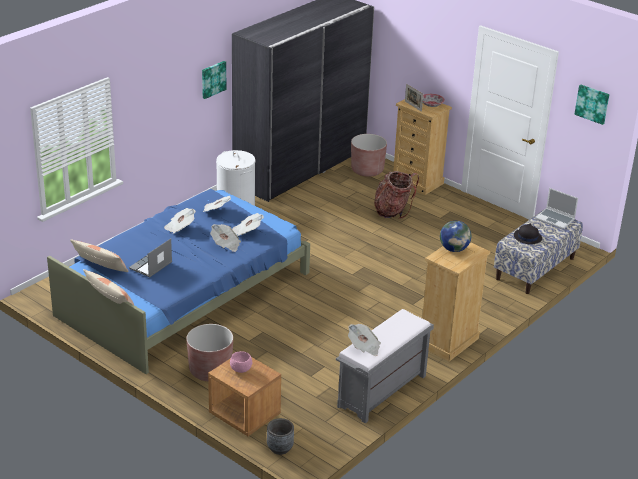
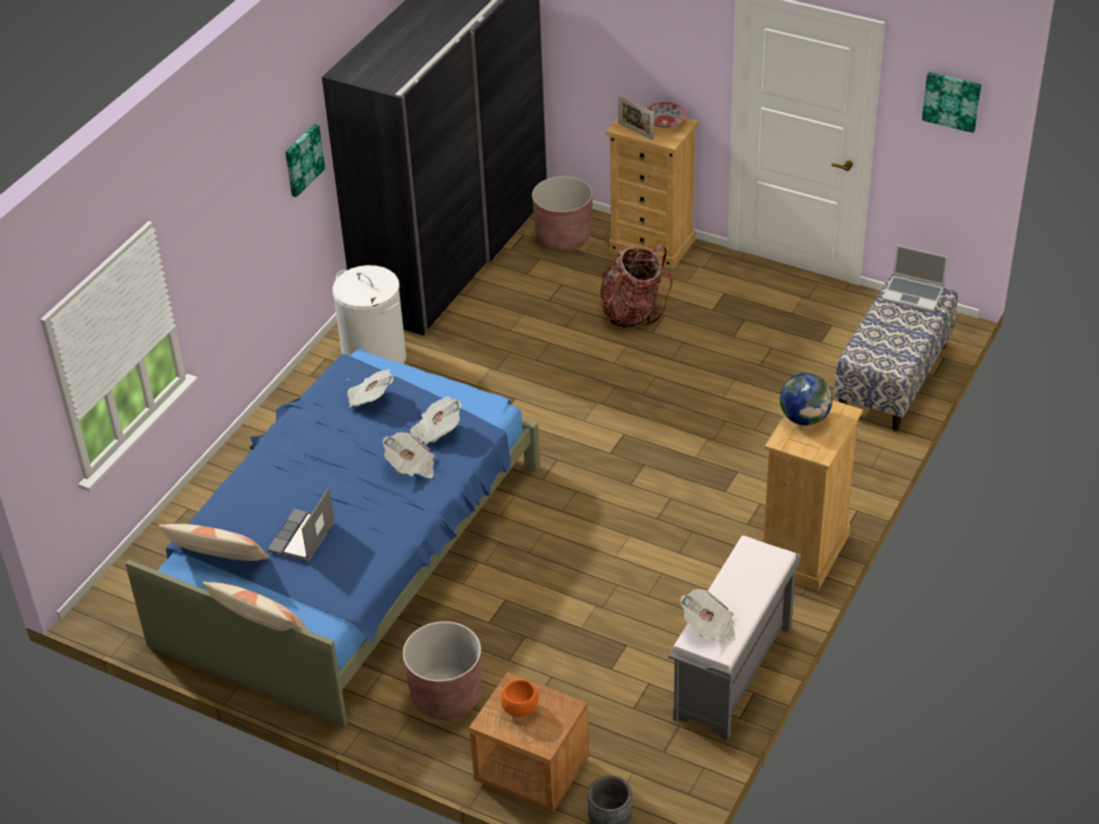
camera: 10 degrees left, 10 degrees up
newspaper [164,208,196,233] -> none
pink bowl [230,351,252,373] -> orange bowl [501,680,538,717]
black hat [514,224,542,244] -> none

